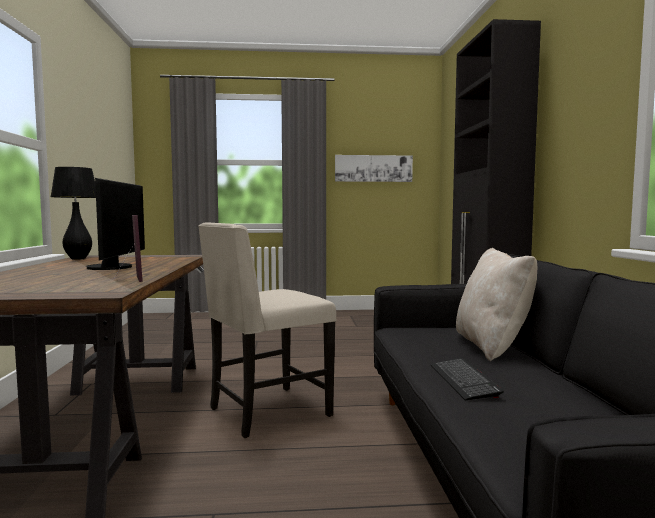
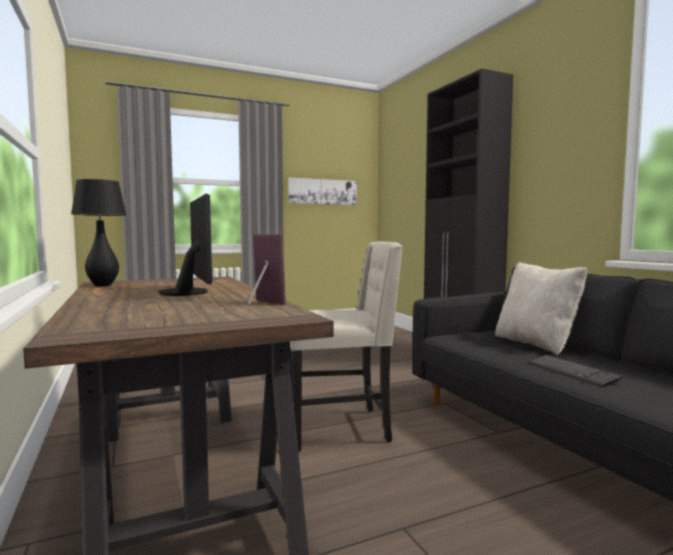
camera: 20 degrees left, 0 degrees up
beige chair [198,222,336,438] -> beige chair turned 135 degrees counterclockwise [290,241,403,452]

